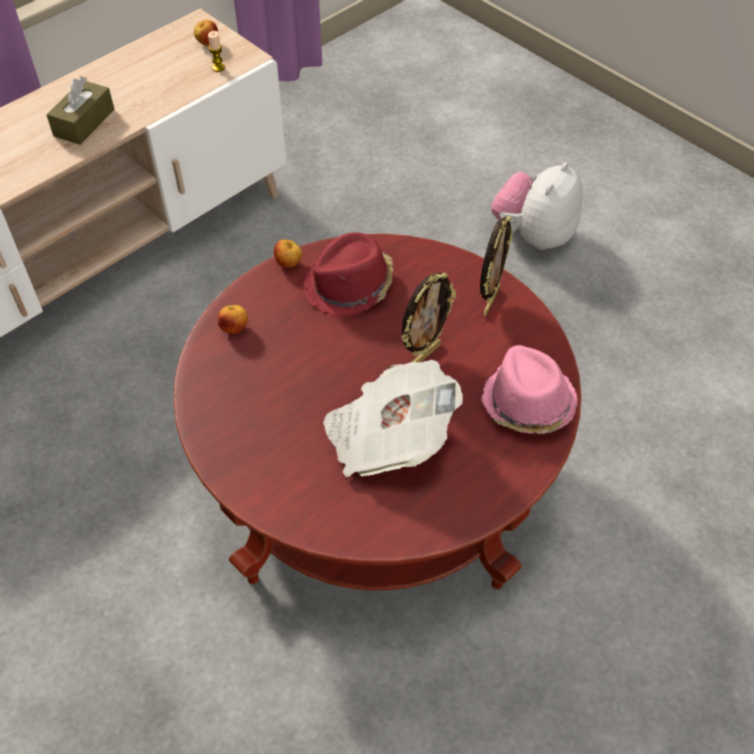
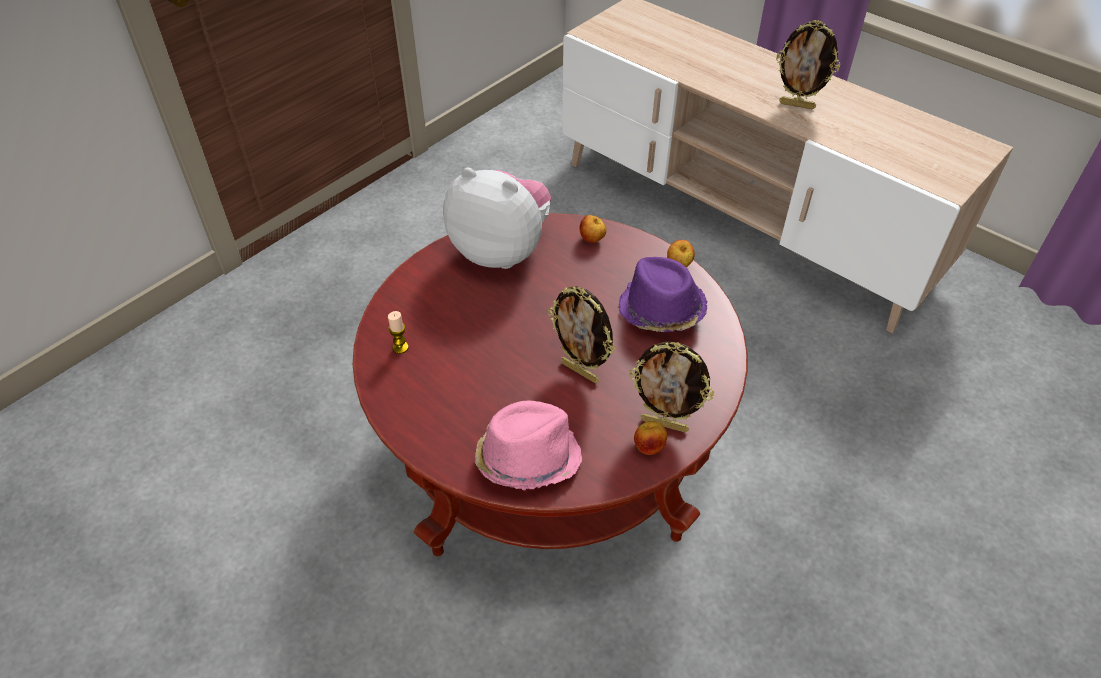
camera: 85 degrees right, 5 degrees down
brown tissue box [46,76,115,145] -> picture frame [776,20,840,110]
apple [194,19,218,46] -> apple moved to [634,421,667,455]
candle [208,31,225,72] -> candle moved to [388,311,409,354]
red hat [303,233,394,316] -> purple hat [619,257,708,332]
newspaper [323,360,463,477] -> none
plush toy [491,162,583,250] -> plush toy moved to [443,167,551,269]

